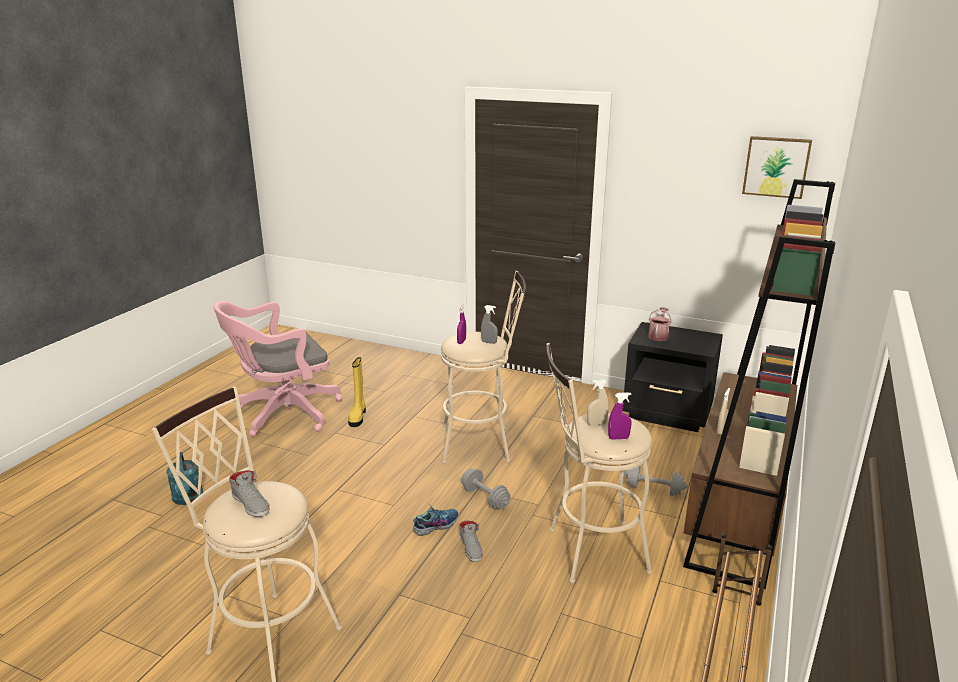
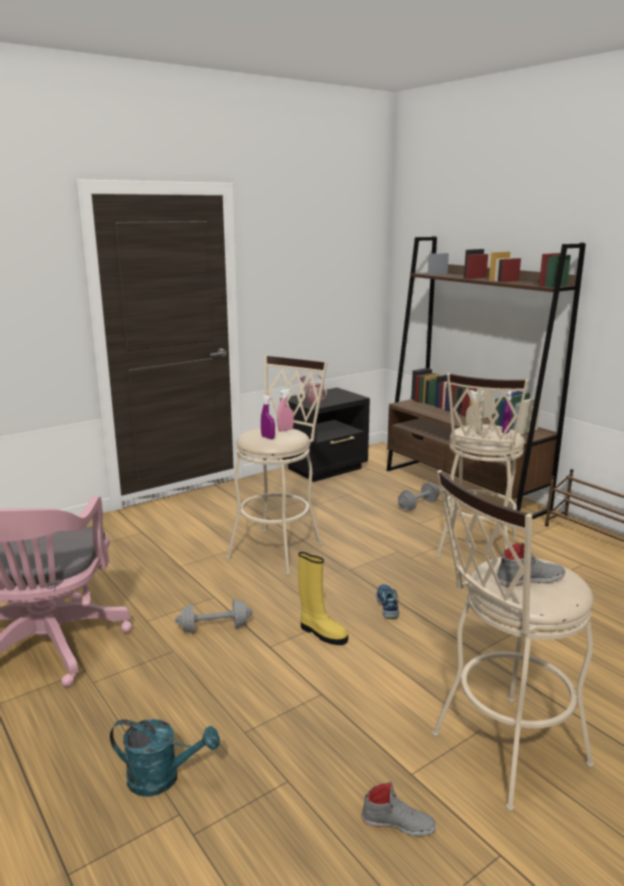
camera: 60 degrees left, 5 degrees down
yellow boot [348,357,366,427] -> yellow boot moved to [298,552,348,645]
grey shoe [459,521,483,562] -> grey shoe moved to [362,781,436,836]
grey dumbbell [461,469,511,509] -> grey dumbbell moved to [175,599,252,634]
grey spray bottle [481,305,498,344] -> pink spray bottle [277,388,294,432]
picture [742,136,812,199] -> none

